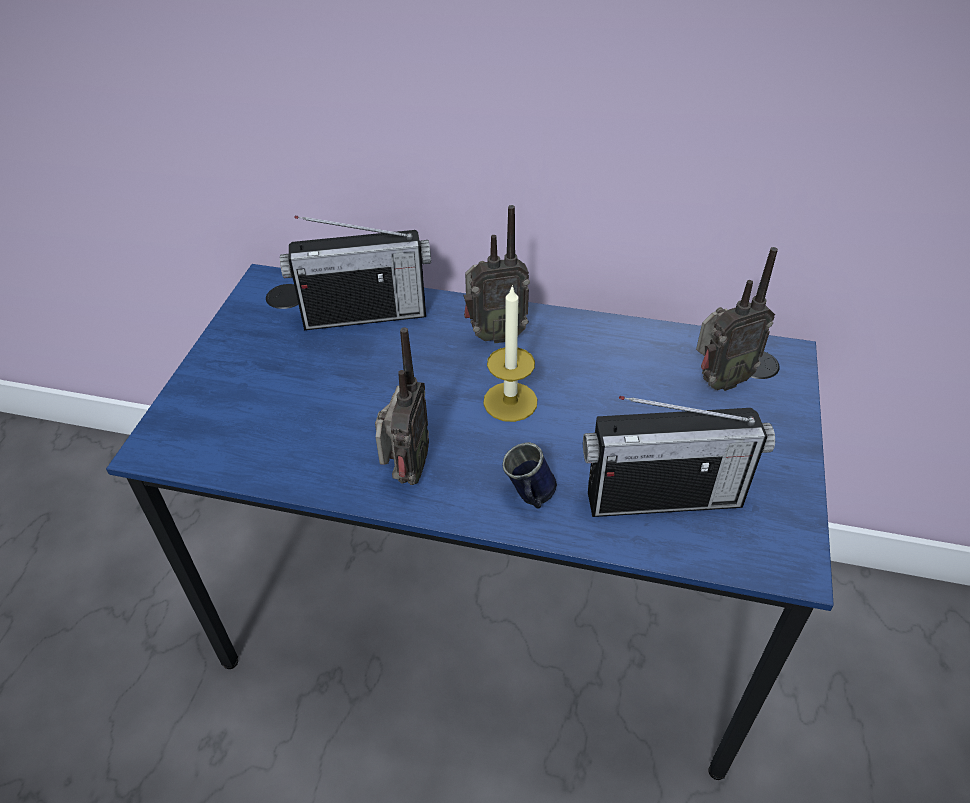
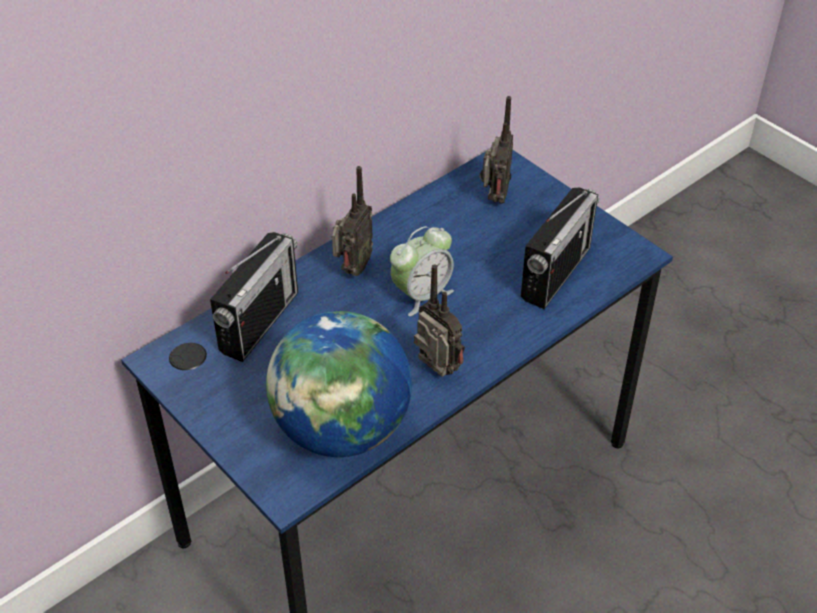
camera: 55 degrees left, 0 degrees up
candle [483,285,537,422] -> alarm clock [390,226,454,316]
blue mug [503,442,557,508] -> none
none -> globe [266,311,412,457]

